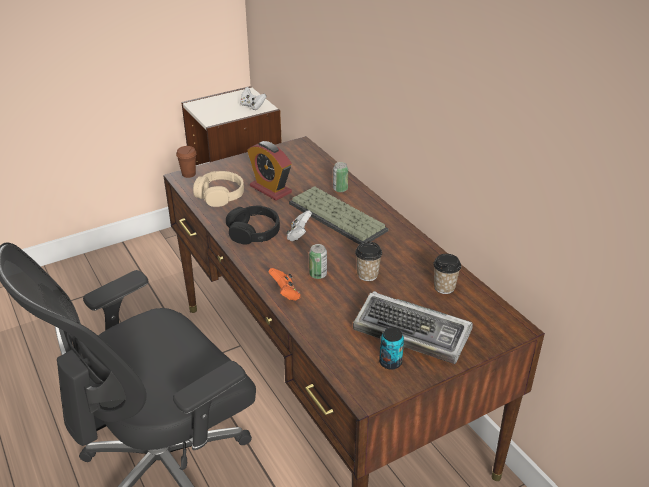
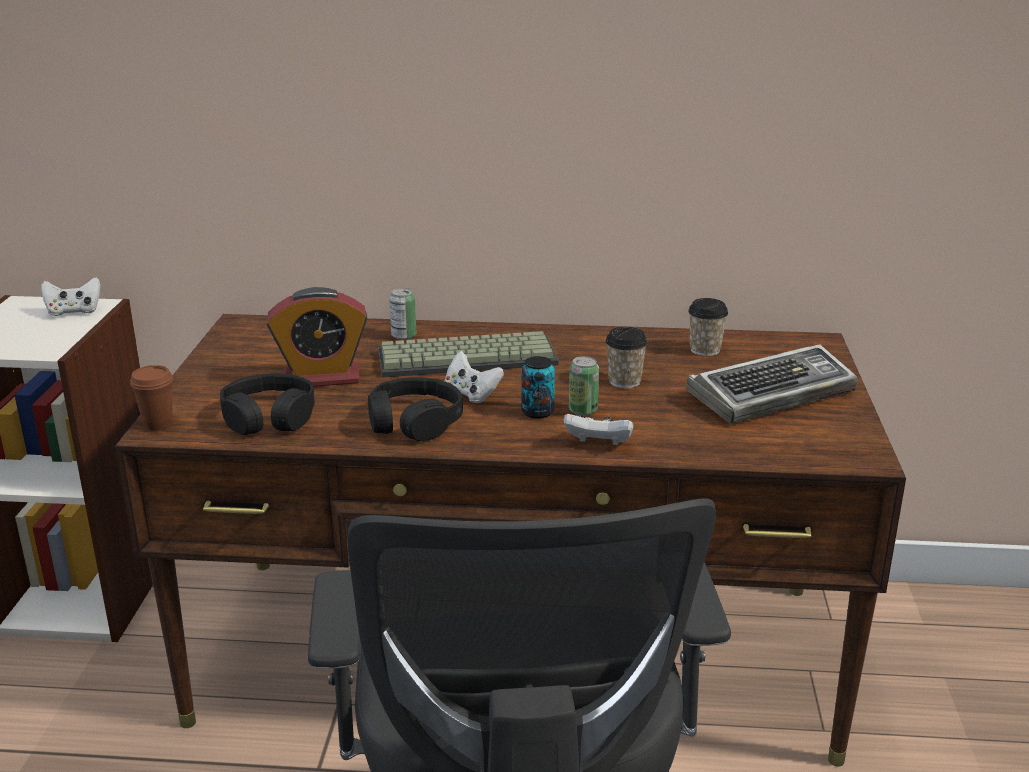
camera: 55 degrees left, 10 degrees down
beige headphones [193,171,244,207] -> black headphones [220,373,315,435]
orange game controller [268,268,301,301] -> white game controller [564,414,633,446]
can [379,328,404,370] -> can moved to [521,356,555,419]

